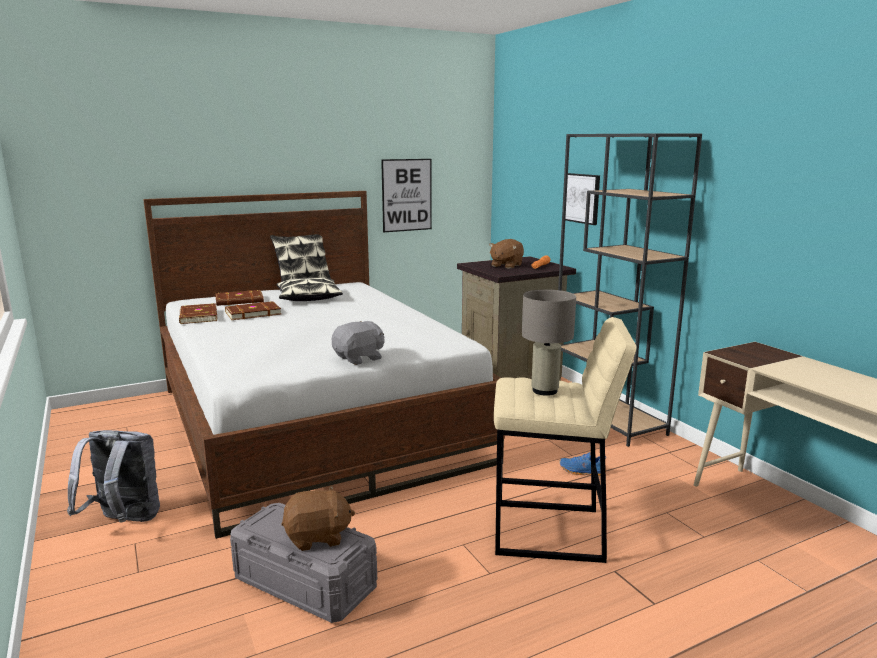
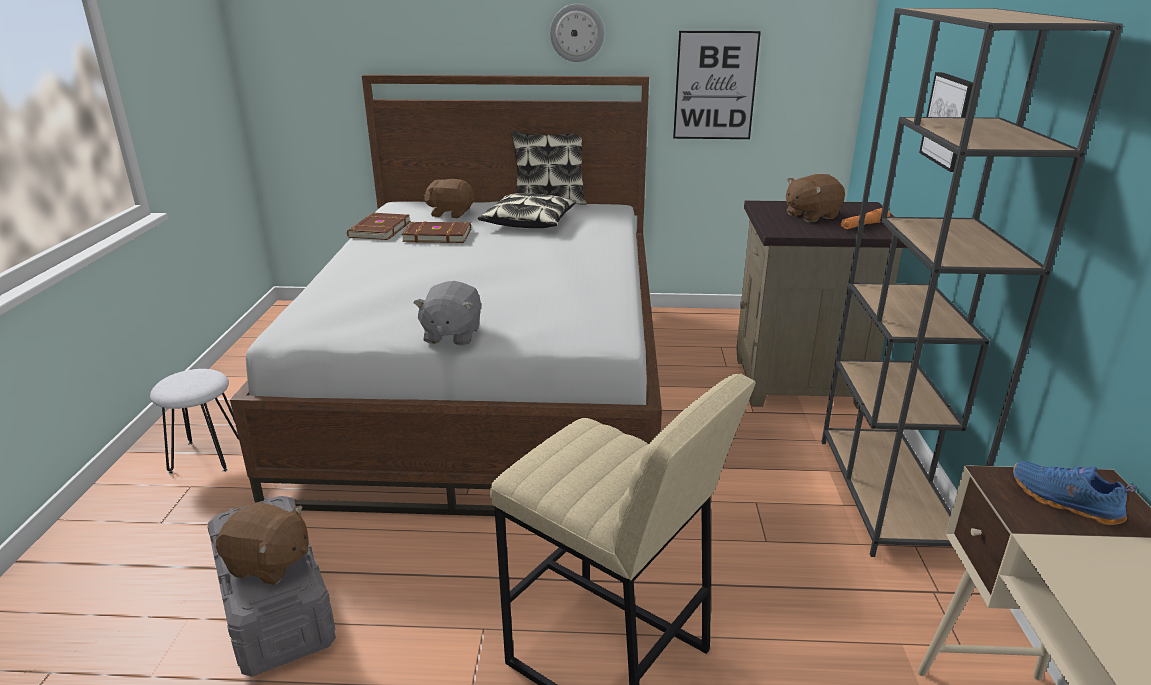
camera: 30 degrees right, 10 degrees up
grey backpack [67,430,160,523] -> white stool [150,369,240,474]
brown book [215,290,264,306] -> brown plush toy [423,179,474,218]
grey plush toy [332,321,385,365] -> grey plush toy turned 105 degrees clockwise [413,281,481,346]
grey table lamp [522,289,576,396] -> none
blue shoe [559,452,606,476] -> blue shoe moved to [1013,461,1136,525]
none -> wall clock [550,4,604,62]

